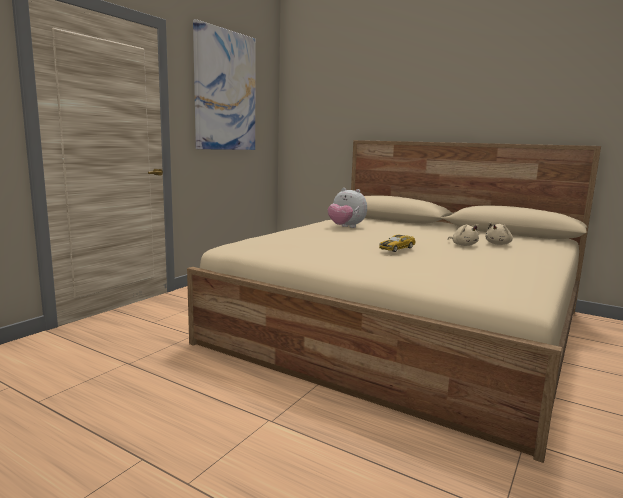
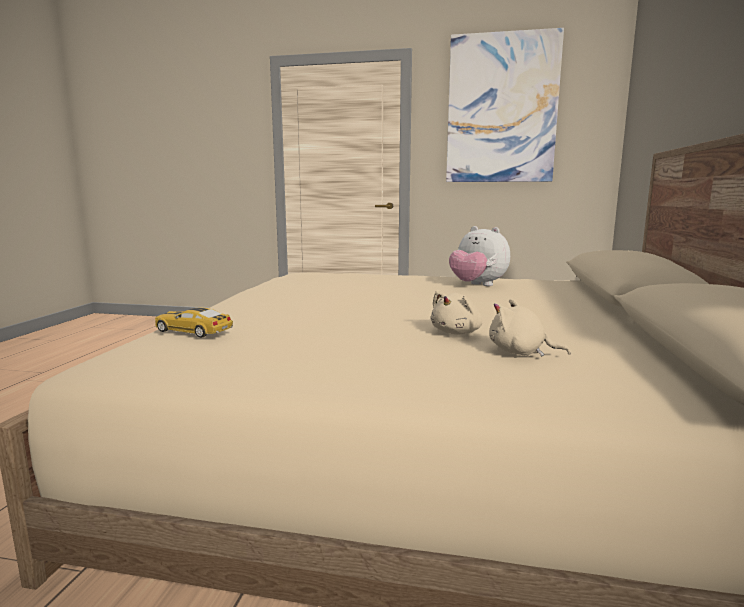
camera: 70 degrees right, 0 degrees up
plush toy [328,188,367,228] -> plush toy turned 60 degrees counterclockwise [449,226,510,286]
toy car [379,235,416,252] -> toy car moved to [155,307,233,338]

